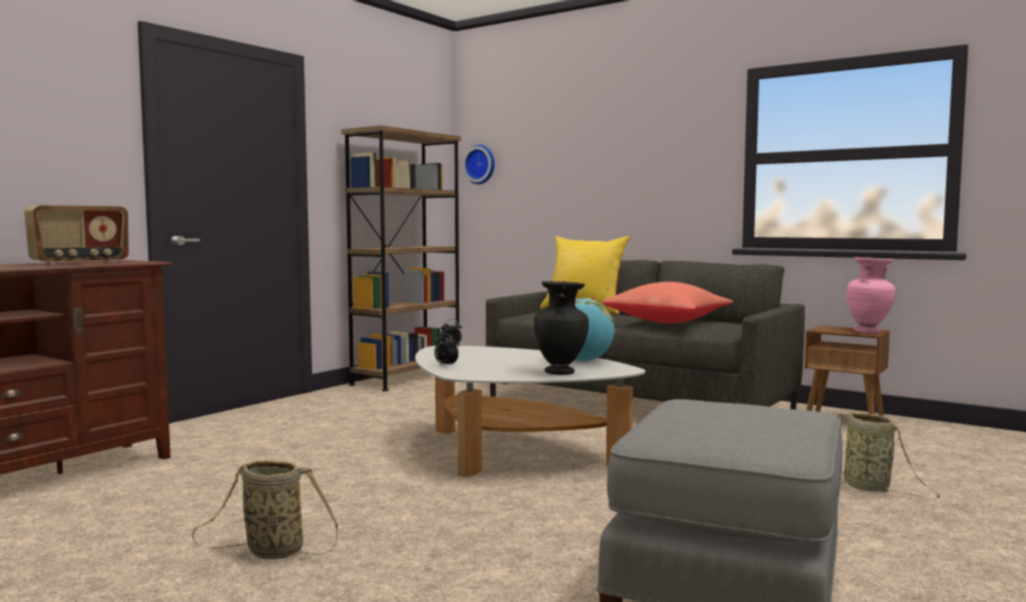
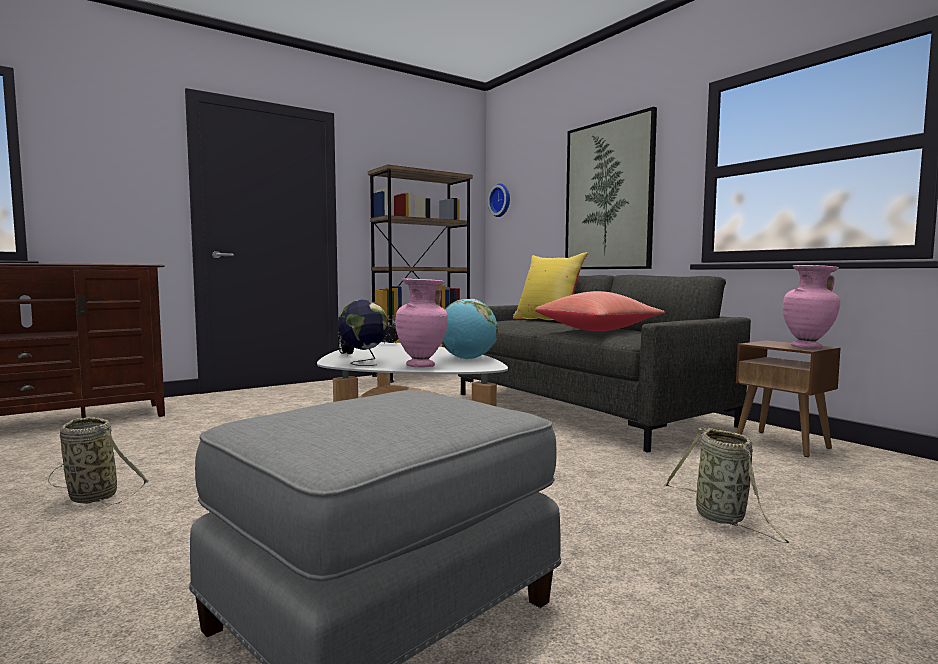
camera: 20 degrees right, 0 degrees up
radio [25,205,129,265] -> none
black vase [534,281,589,375] -> pink vase [396,279,448,367]
none -> globe [338,300,388,366]
none -> picture [565,107,657,269]

